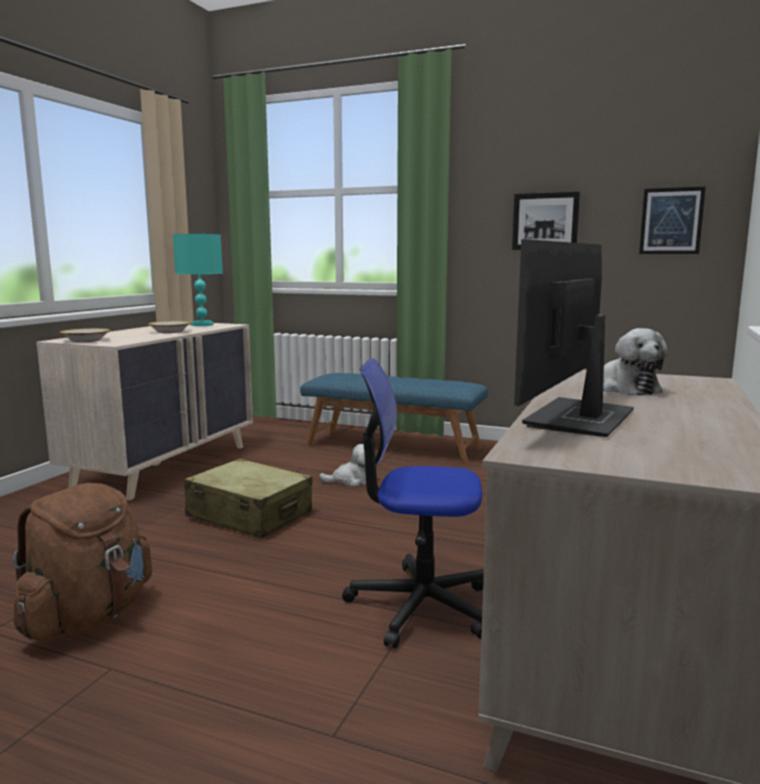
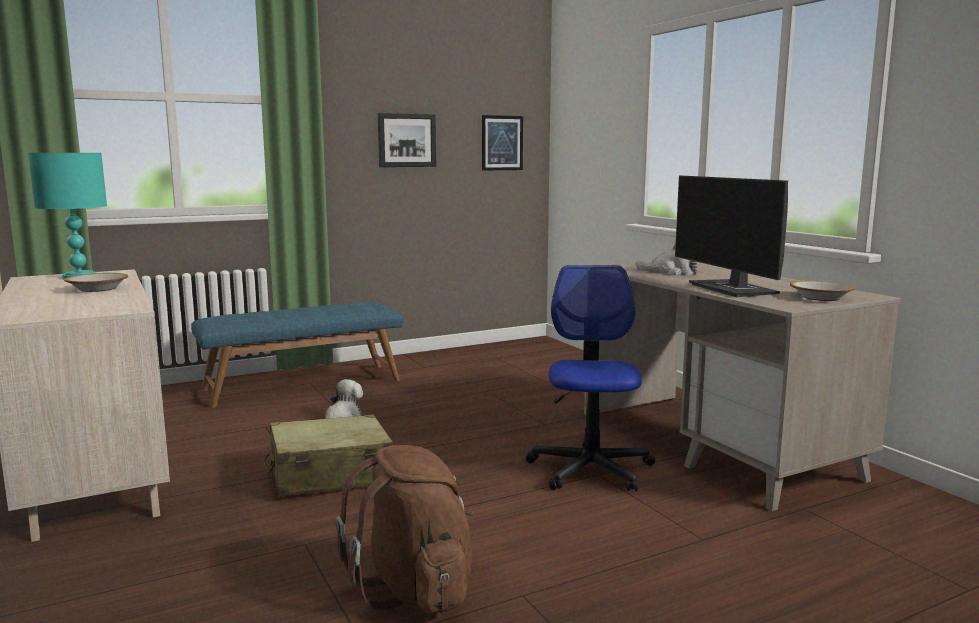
camera: 50 degrees left, 0 degrees up
bowl [60,328,110,342] -> bowl moved to [790,280,855,301]
office chair [342,358,484,648] -> office chair turned 135 degrees clockwise [526,265,655,491]

